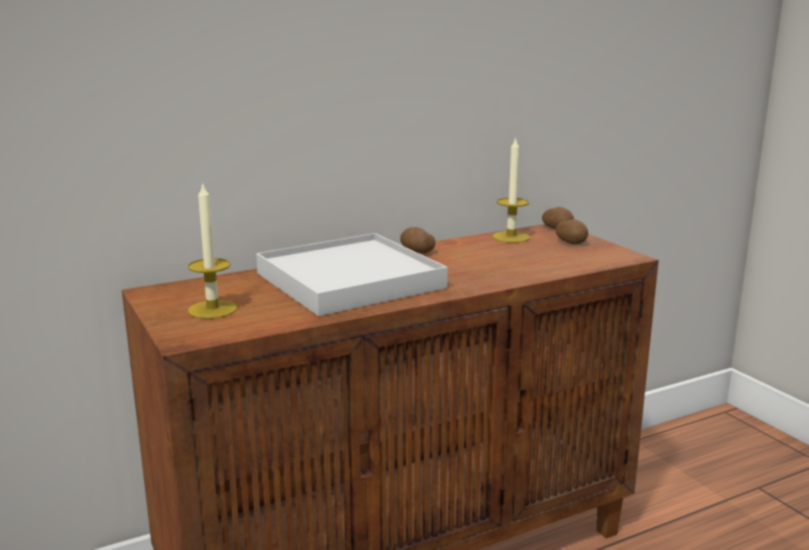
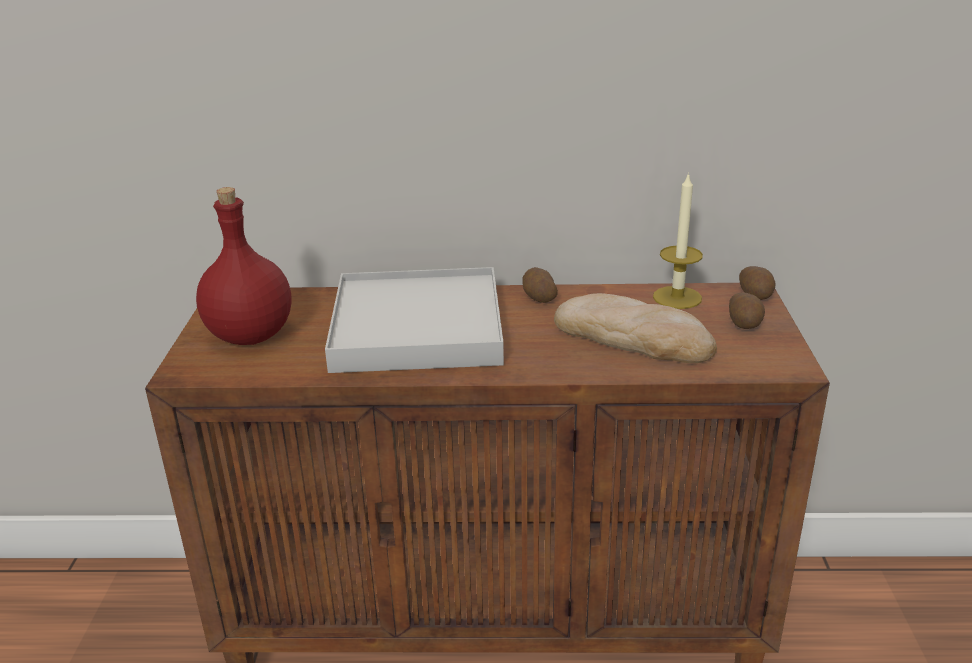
camera: 30 degrees right, 10 degrees up
candle [188,182,237,319] -> red bottle [196,187,292,345]
none -> bread [554,293,717,363]

